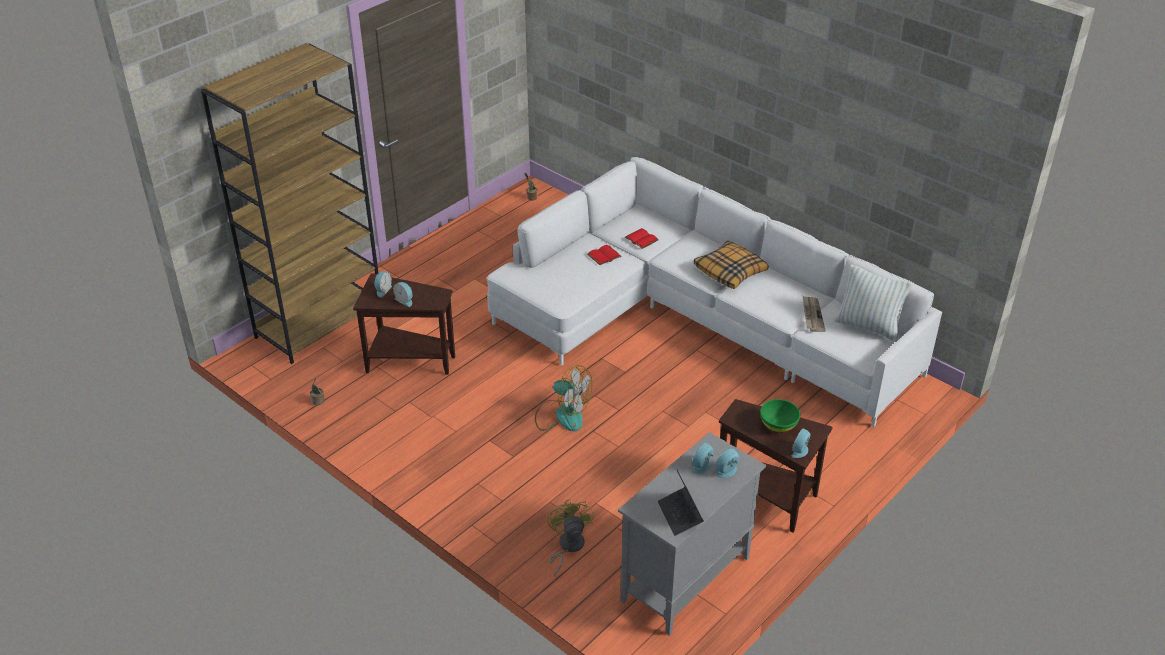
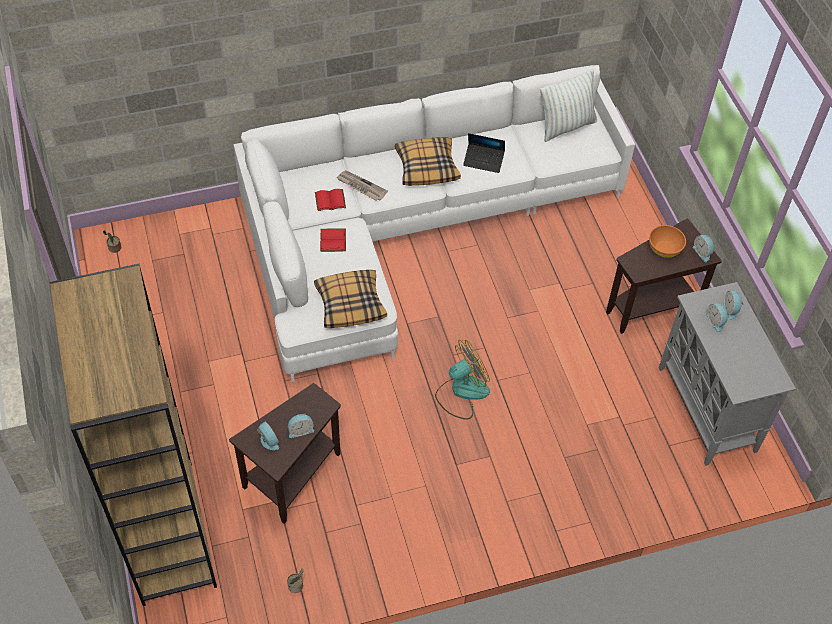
camera: 60 degrees left, 15 degrees up
yellow fan [547,499,594,576] -> none
laptop [658,469,704,536] -> laptop moved to [463,133,505,173]
green bowl [760,399,800,432] -> orange bowl [649,225,686,258]
newspaper [803,296,826,332] -> newspaper moved to [336,170,388,201]
none -> pillow [314,270,387,328]

